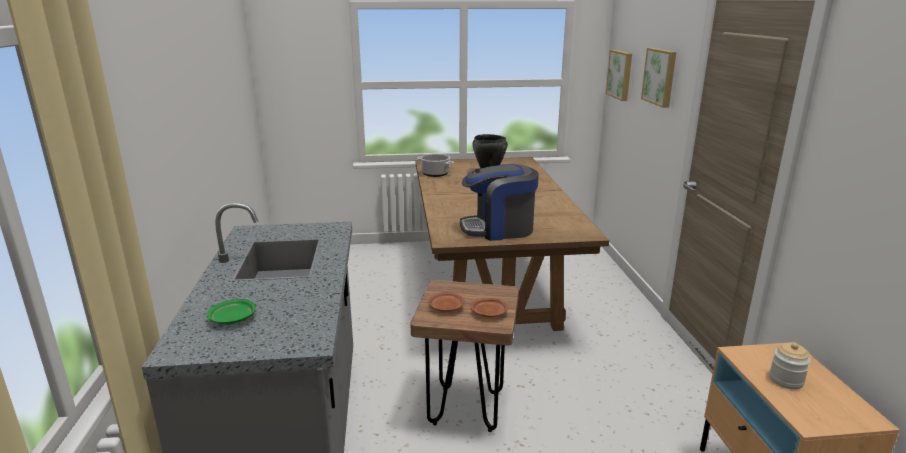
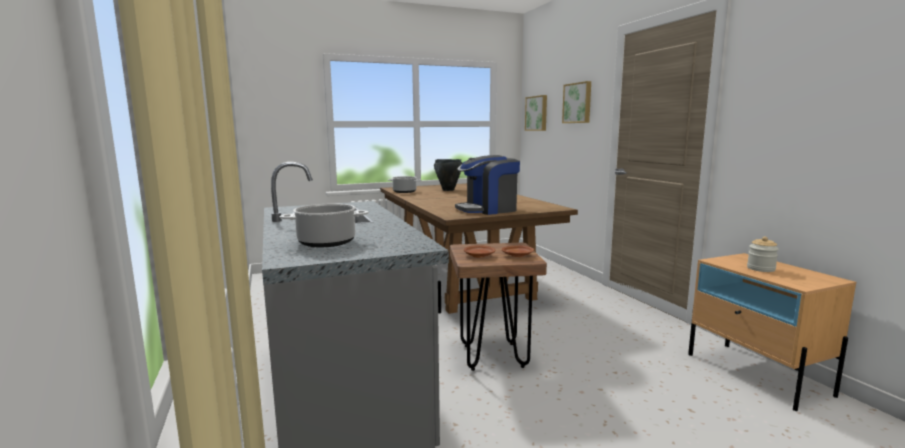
camera: 15 degrees left, 10 degrees down
green plate [207,299,256,325] -> cooking pot [280,204,369,247]

